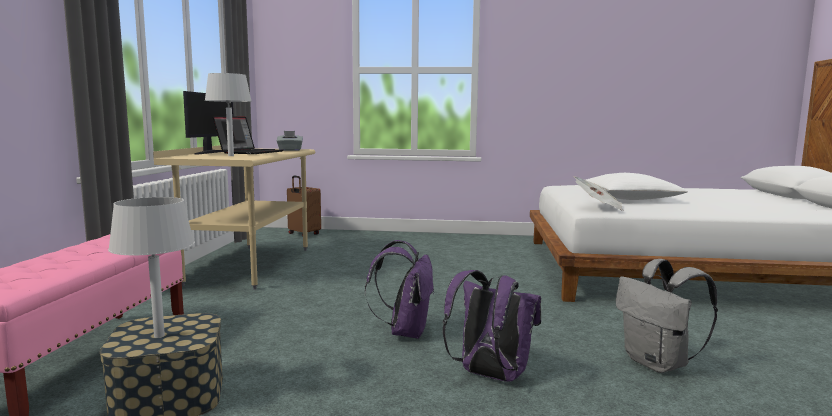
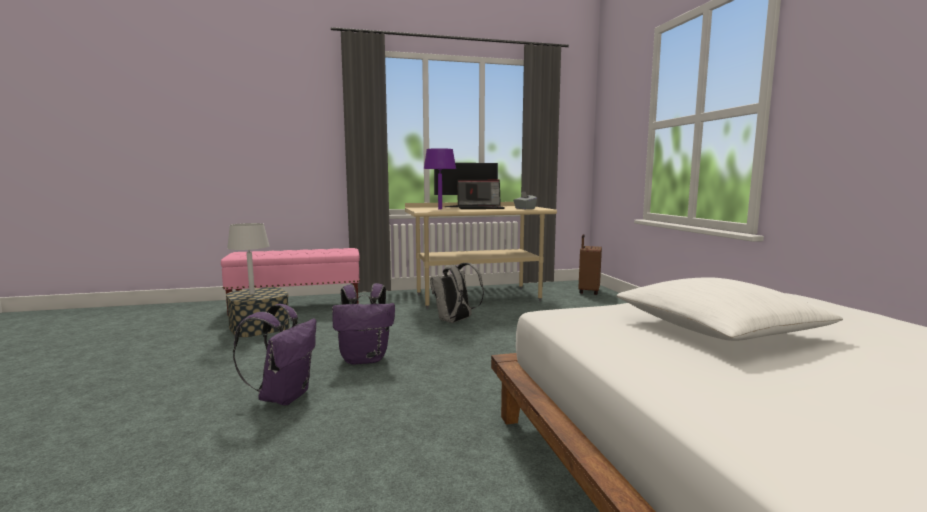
camera: 70 degrees right, 0 degrees up
grey table lamp [205,73,252,156] -> purple table lamp [424,148,456,209]
newspaper [573,176,624,211] -> none
grey backpack [616,259,718,373] -> grey backpack moved to [430,263,484,323]

